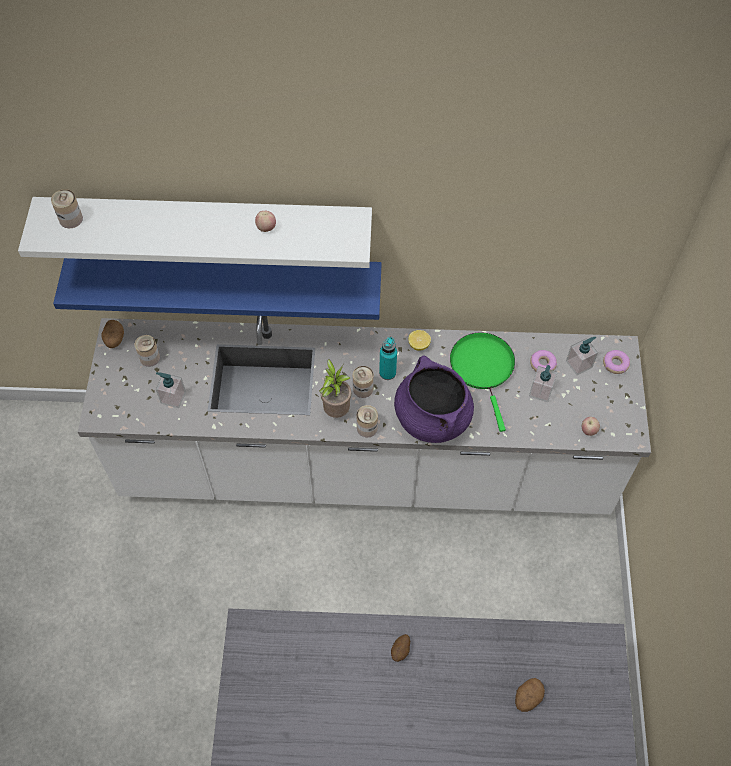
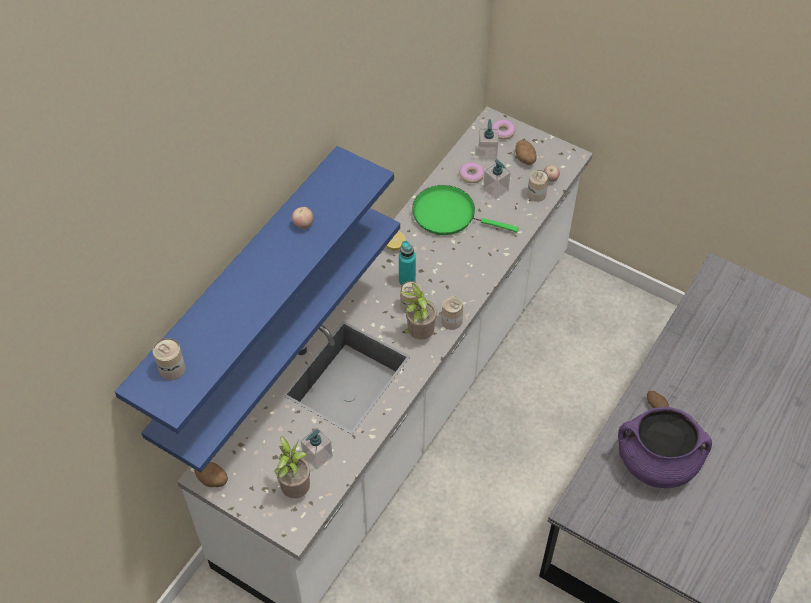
camera: 60 degrees left, 5 degrees down
white shelf [18,197,372,268] -> blue shelf [115,146,394,434]
can [135,335,160,367] -> can moved to [527,170,549,202]
purple cooking pot [394,356,474,443] -> purple cooking pot moved to [618,407,712,488]
potato [515,678,545,712] -> potato moved to [515,140,536,165]
none -> potted plant [275,436,310,498]

